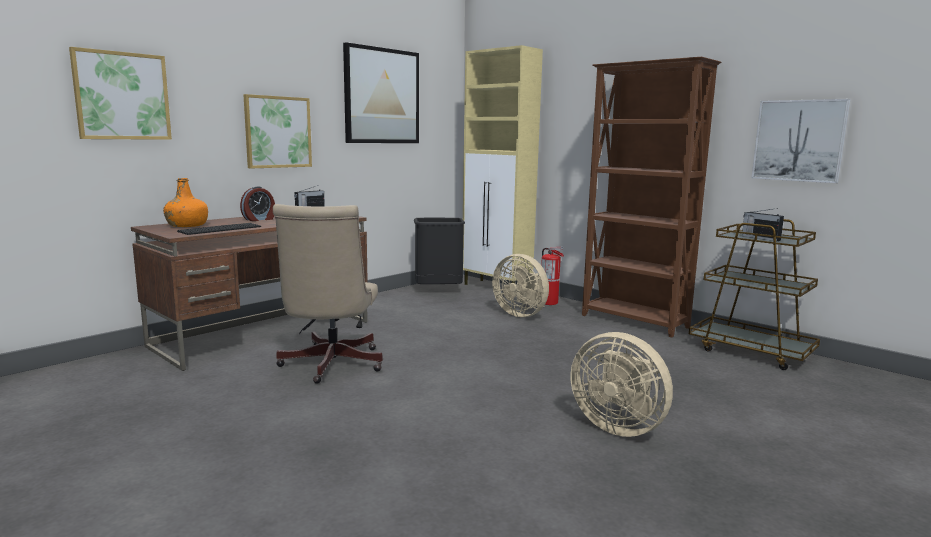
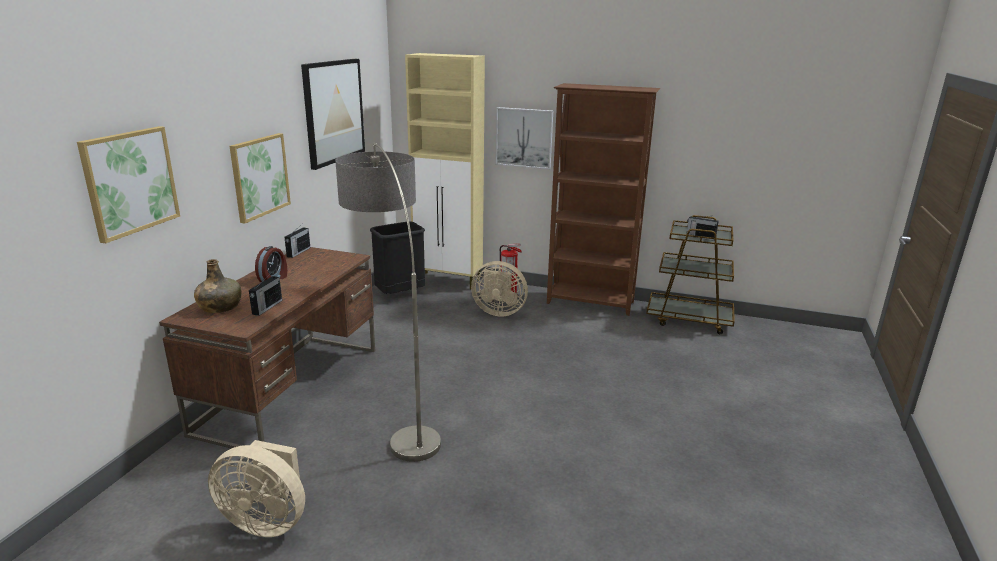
camera: 25 degrees left, 10 degrees up
orange bottle [163,178,208,227] -> green bottle [194,259,241,313]
keyboard [177,223,261,235] -> radio [249,272,282,316]
beige office chair [273,204,383,384] -> floor lamp [335,142,441,462]
beige fan [570,332,673,437] -> beige fan moved to [208,440,305,537]
picture [751,99,850,183] -> picture moved to [496,107,553,169]

